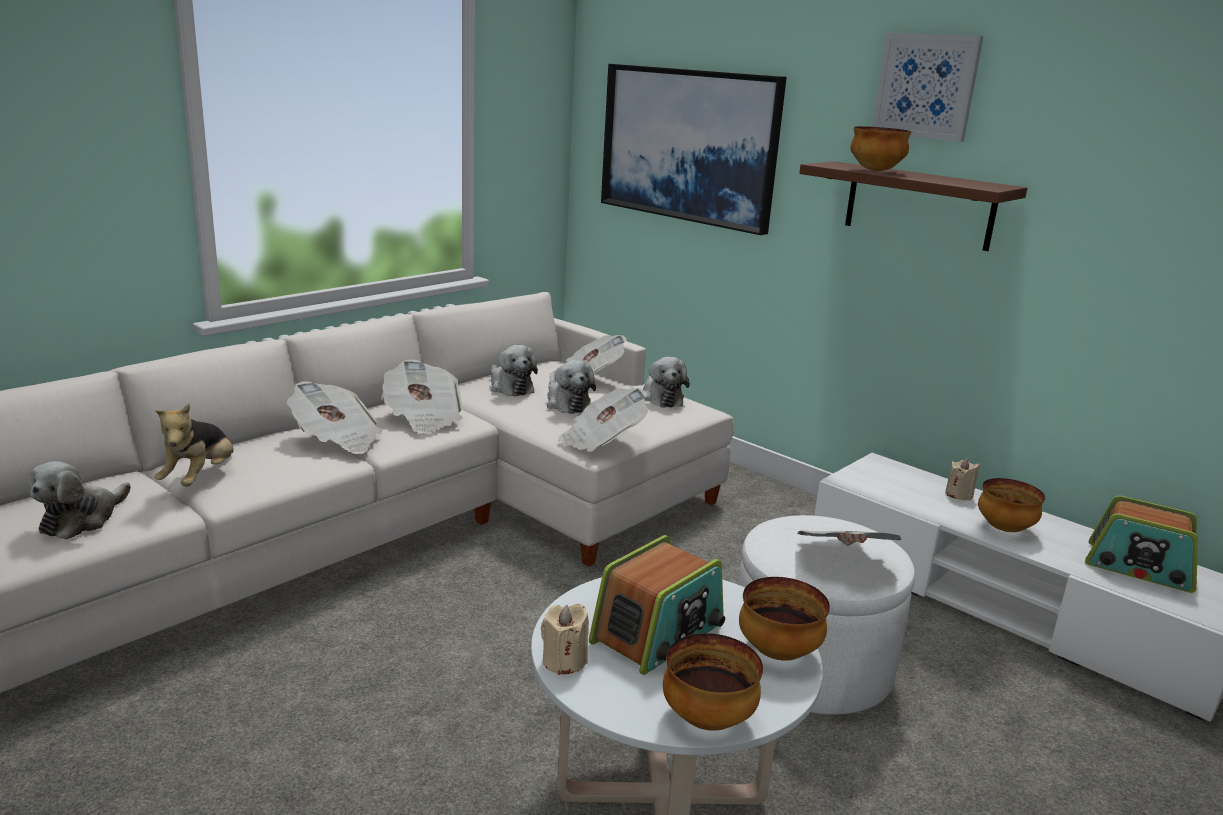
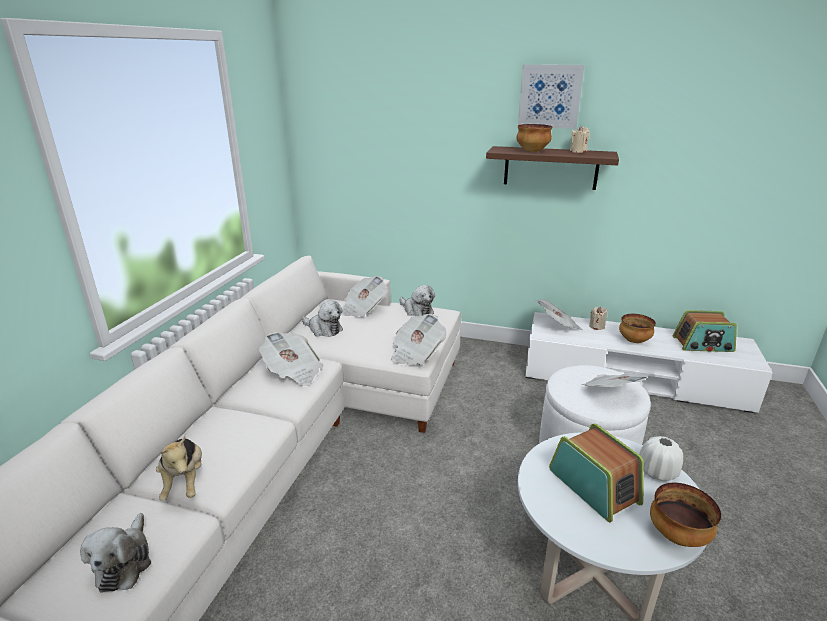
camera: 25 degrees left, 5 degrees up
newspaper [287,381,383,454] -> newspaper moved to [535,299,583,330]
beige candle [541,604,589,675] -> beige candle moved to [570,126,590,153]
plush toy [547,360,596,414] -> none
radio [589,535,725,675] -> radio turned 45 degrees counterclockwise [549,423,644,523]
picture [601,64,787,235] -> none
bowl [739,577,830,661] -> white vase [639,436,683,481]

